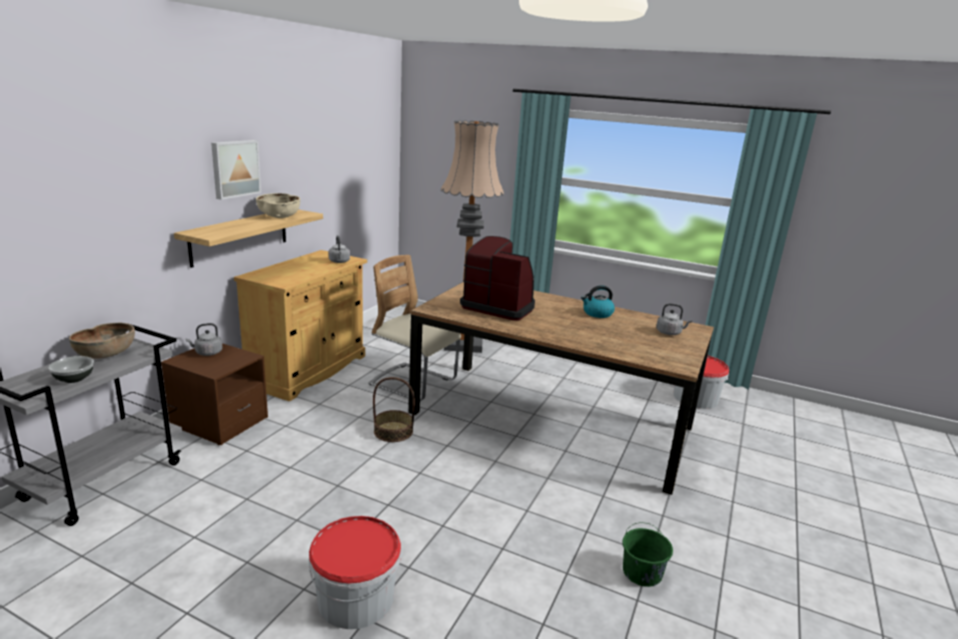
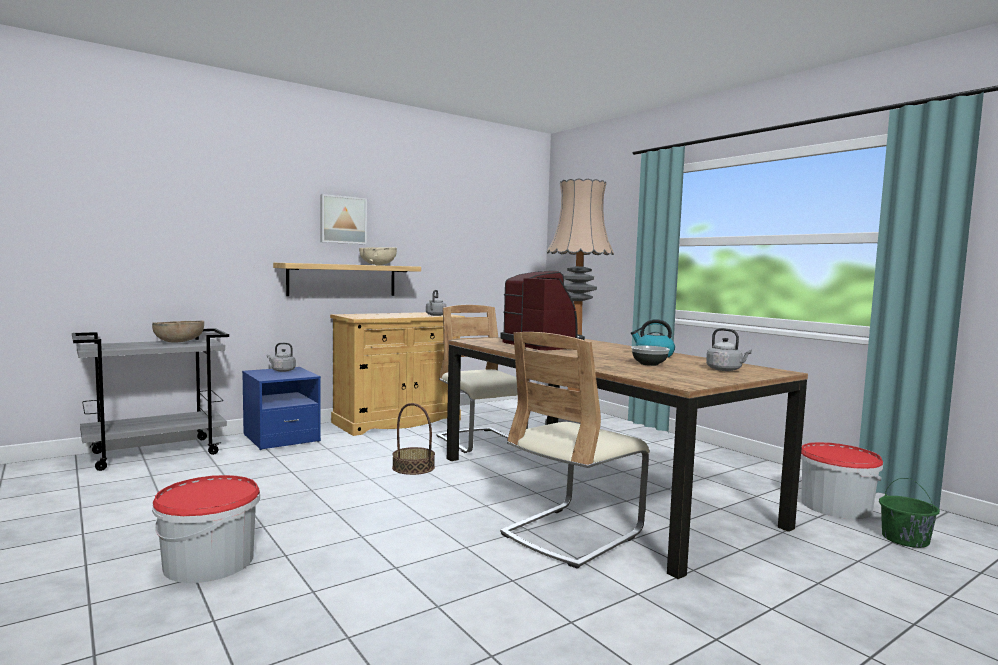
camera: 30 degrees right, 15 degrees down
bowl [48,356,94,383] -> bowl moved to [631,346,670,366]
brown nightstand [161,343,268,445] -> blue nightstand [242,367,321,450]
green bucket [622,522,673,587] -> green bucket moved to [879,478,940,548]
none -> beige chair [500,332,650,569]

